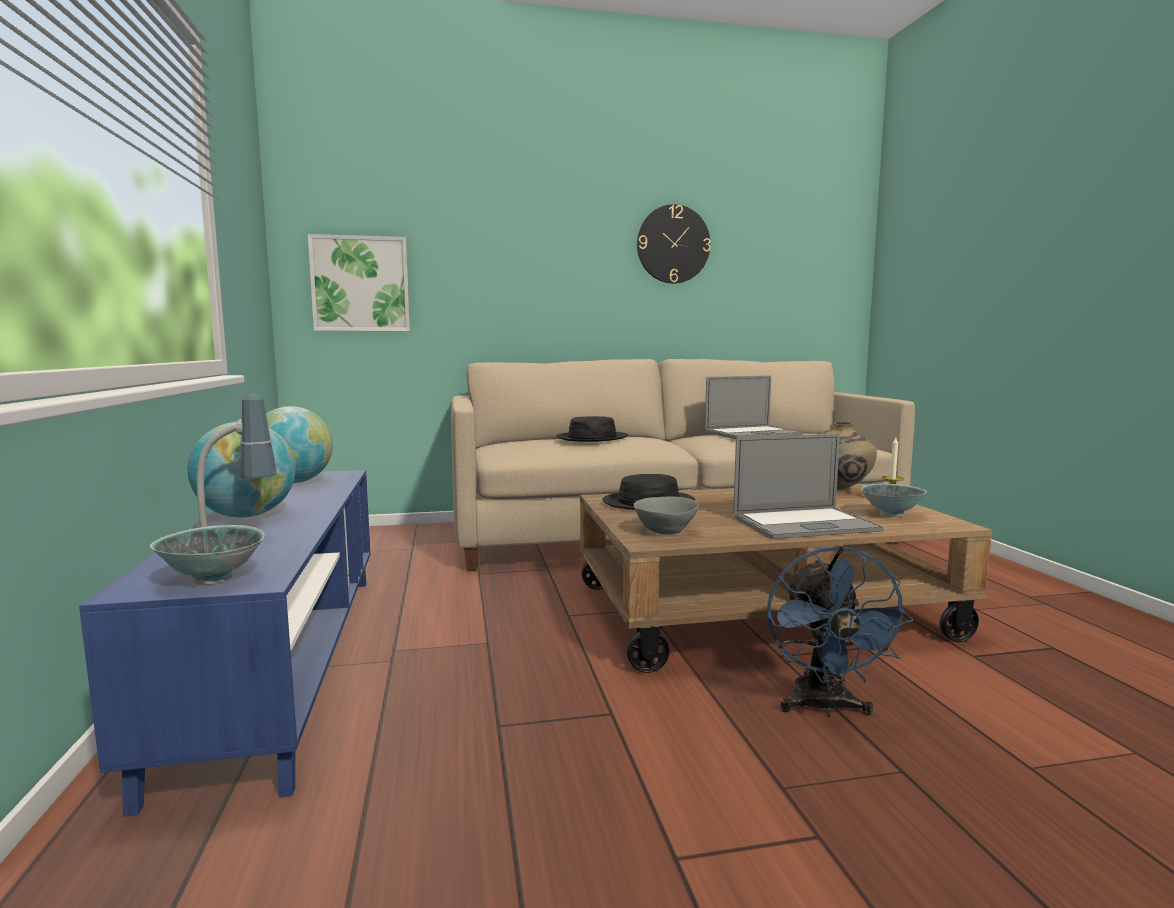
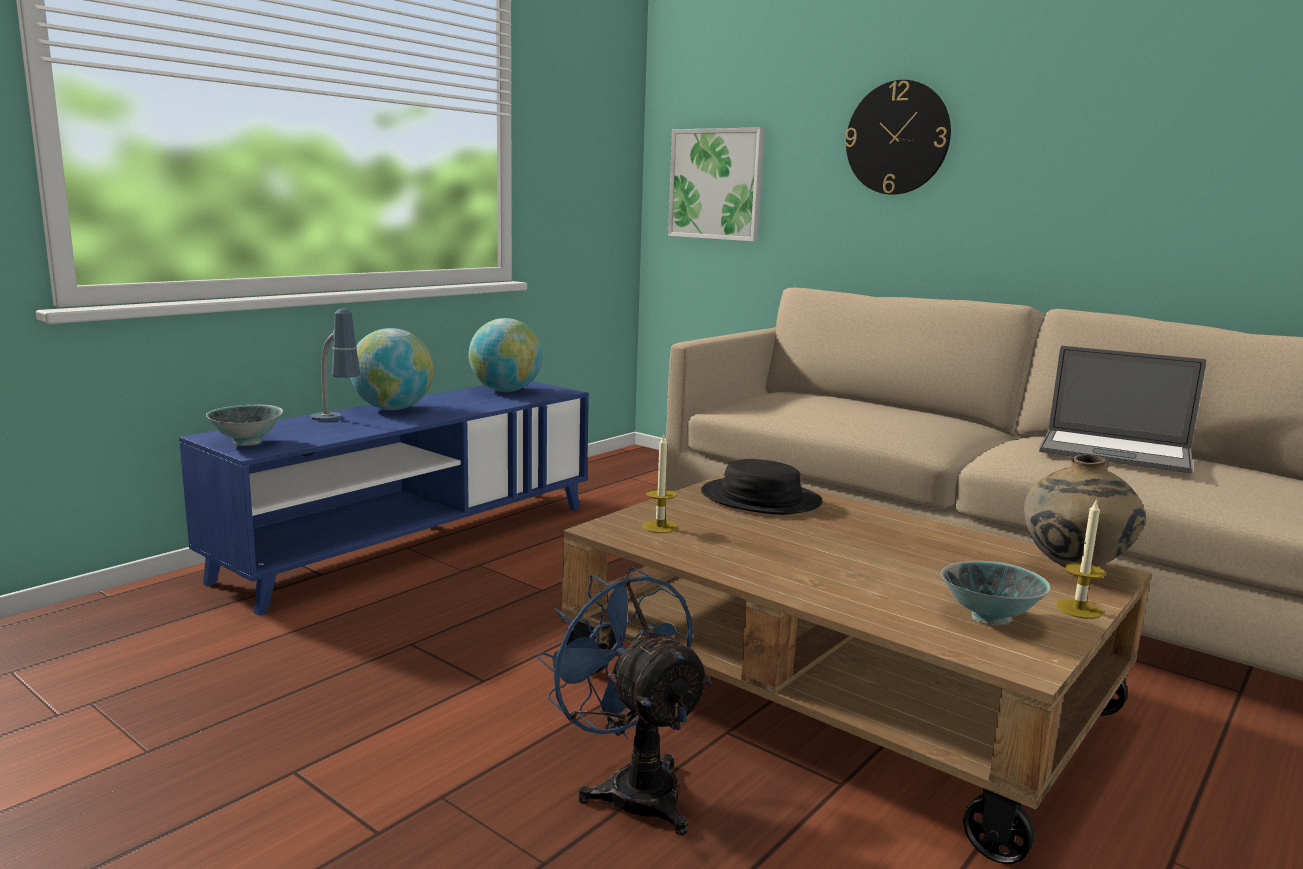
camera: 50 degrees right, 5 degrees up
black hat [556,416,628,442] -> none
grey bowl [634,497,699,534] -> candle [642,433,678,533]
wall clock [637,204,711,284] -> wall clock moved to [845,80,951,195]
laptop [733,434,884,539] -> none
blue fan [767,546,914,717] -> blue fan turned 90 degrees clockwise [537,567,712,835]

